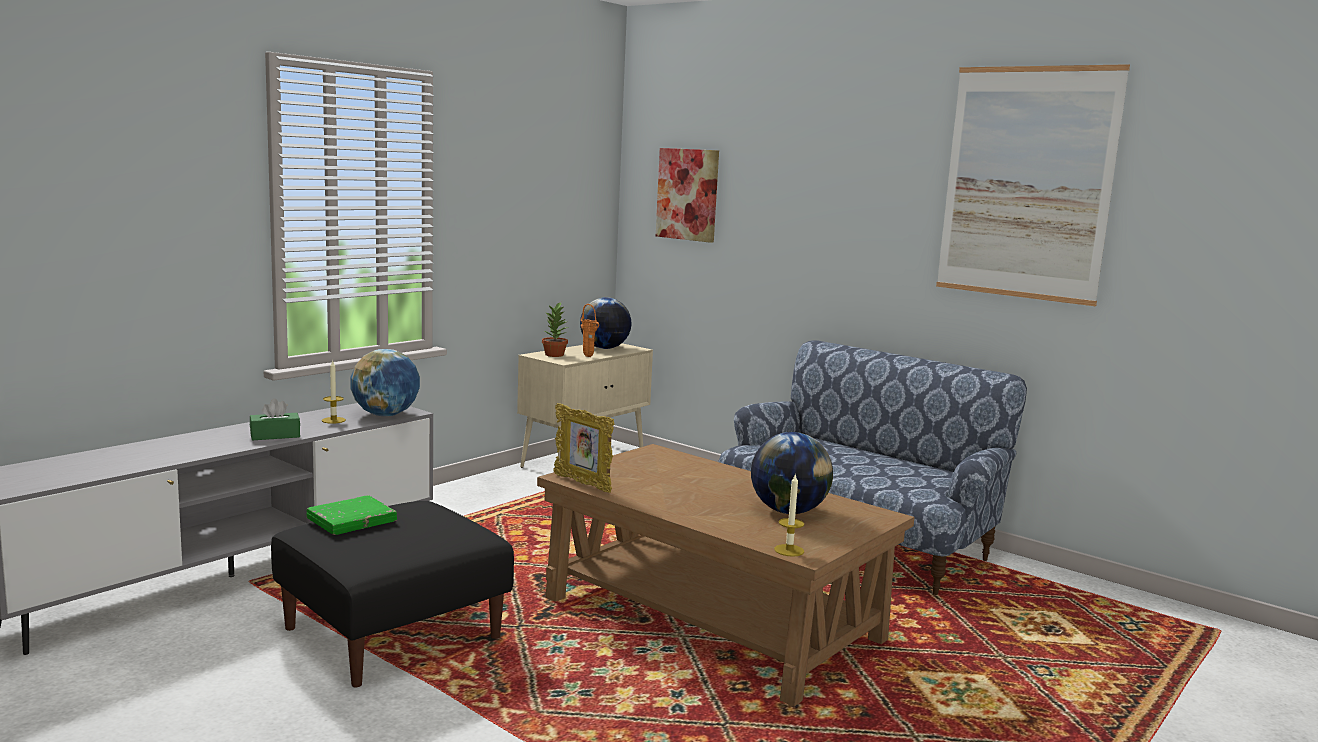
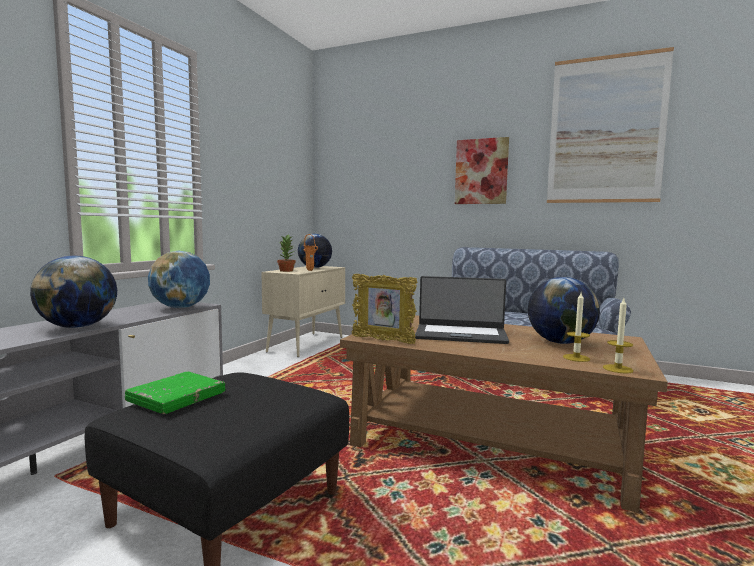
camera: 15 degrees left, 5 degrees down
green tissue box [250,399,300,441] -> globe [30,255,117,328]
candle [322,361,346,424] -> candle moved to [563,293,590,362]
picture [656,148,719,243] -> picture moved to [455,137,509,204]
none -> laptop [415,276,509,344]

